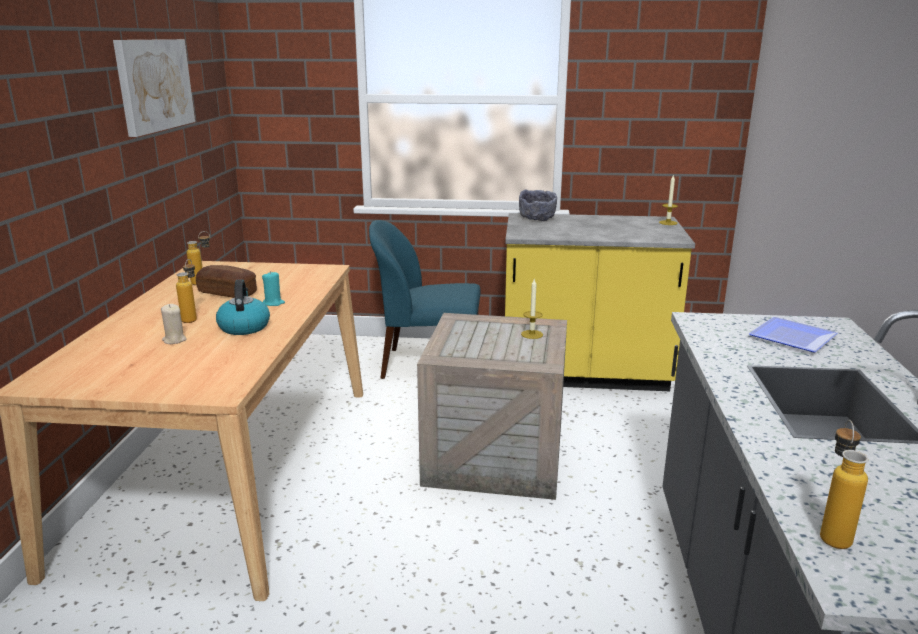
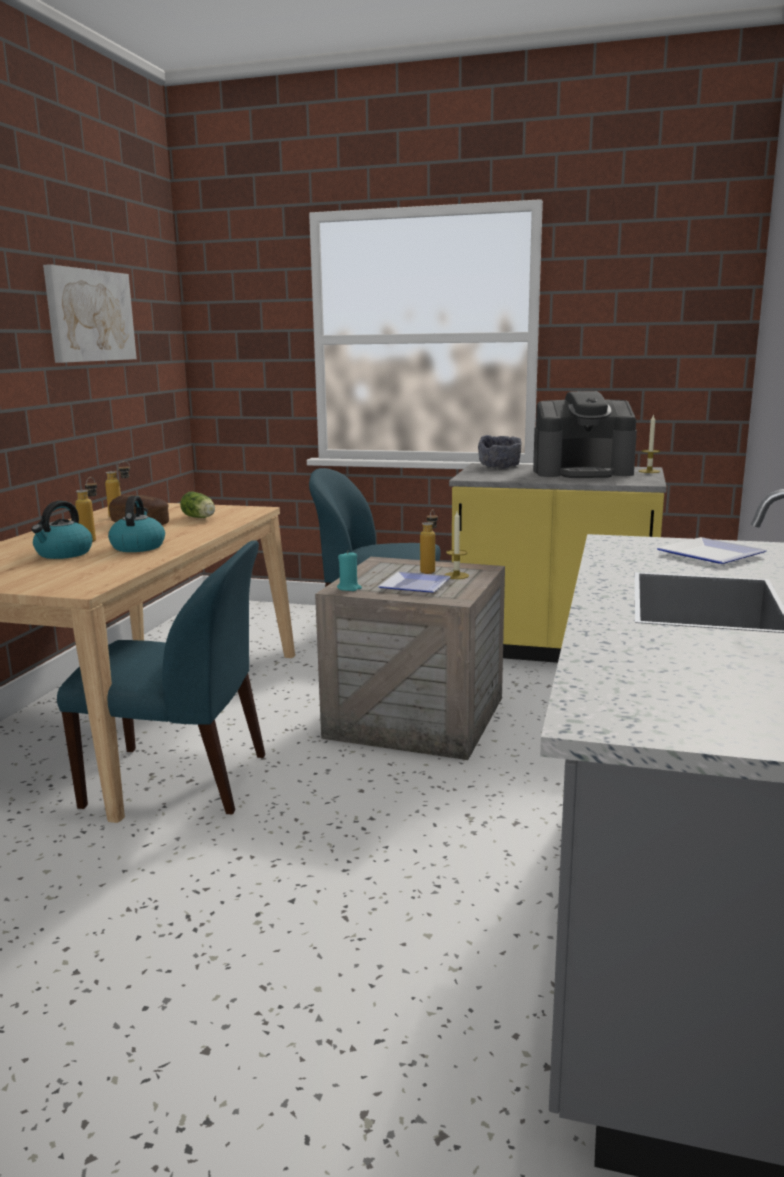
camera: 10 degrees right, 5 degrees down
beige candle [161,304,187,344] -> kettle [31,501,93,559]
turquoise candle [262,271,285,306] -> turquoise candle moved to [337,552,362,591]
bottle [820,420,869,549] -> bottle moved to [420,509,438,574]
none -> blue chair [57,540,265,814]
none -> lettuce [180,491,215,518]
none -> plate [378,572,451,593]
none -> coffee machine [533,391,637,478]

